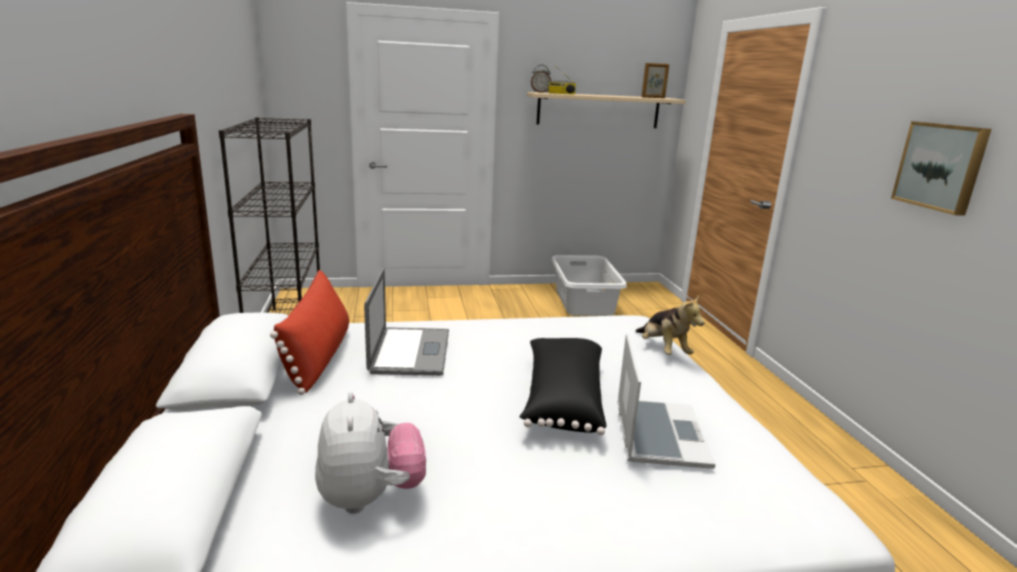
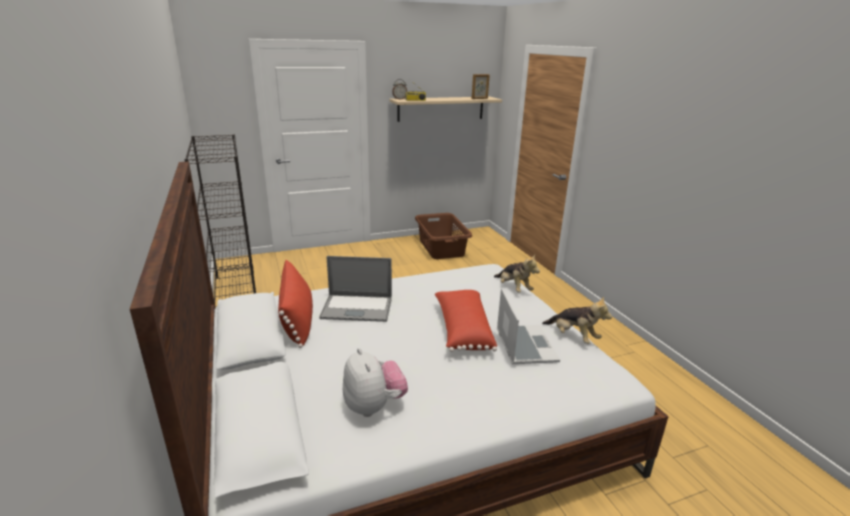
camera: 10 degrees left, 5 degrees up
laptop [364,268,449,376] -> laptop turned 105 degrees clockwise [319,256,392,322]
black pillow [520,338,606,435] -> red pillow [435,290,497,352]
white laundry basket [552,255,627,316] -> brown laundry basket [415,213,472,259]
picture [891,121,992,216] -> none
none -> plush toy [542,296,612,344]

